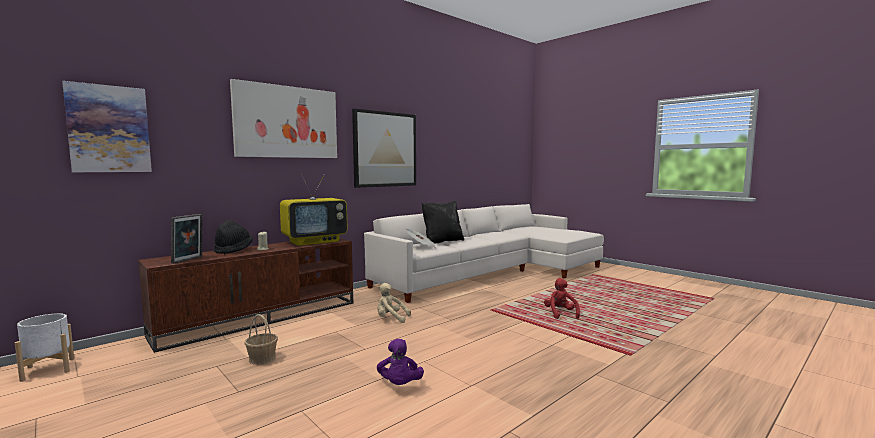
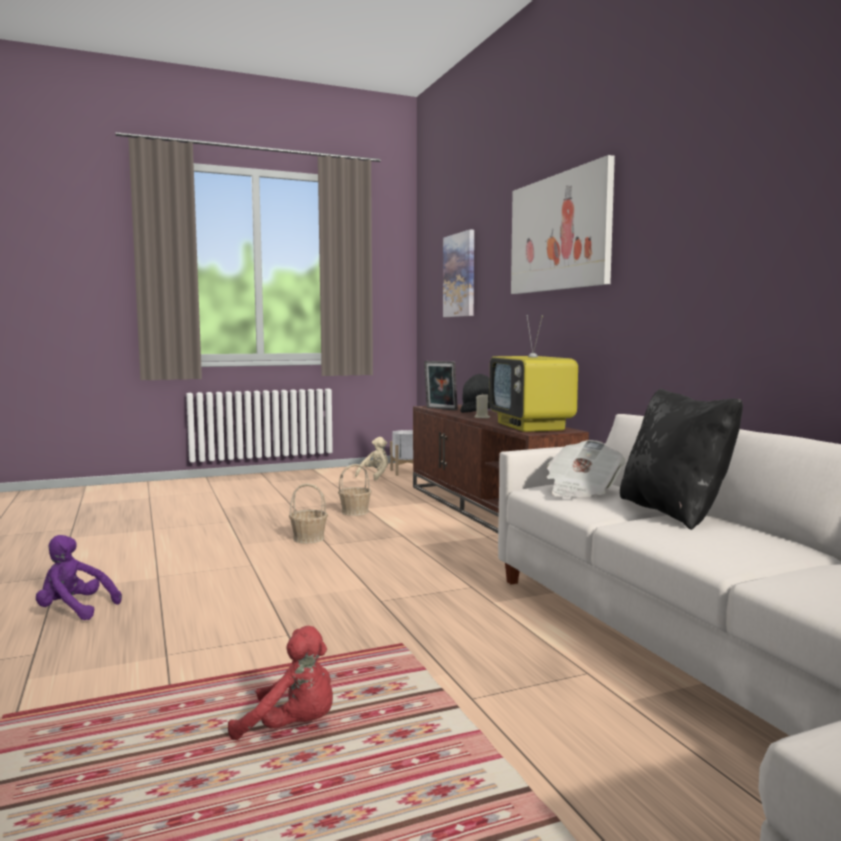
camera: 110 degrees right, 0 degrees up
picture [352,109,416,188] -> none
beige plush toy [377,283,411,323] -> beige plush toy moved to [355,437,388,481]
purple plush toy [377,339,424,385] -> purple plush toy moved to [36,535,122,620]
none -> basket [289,483,328,543]

